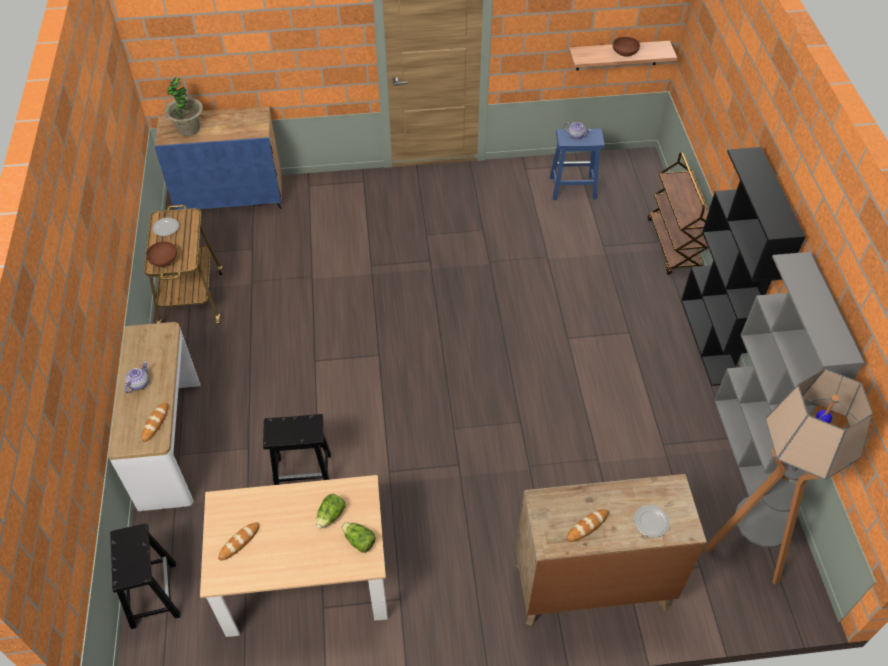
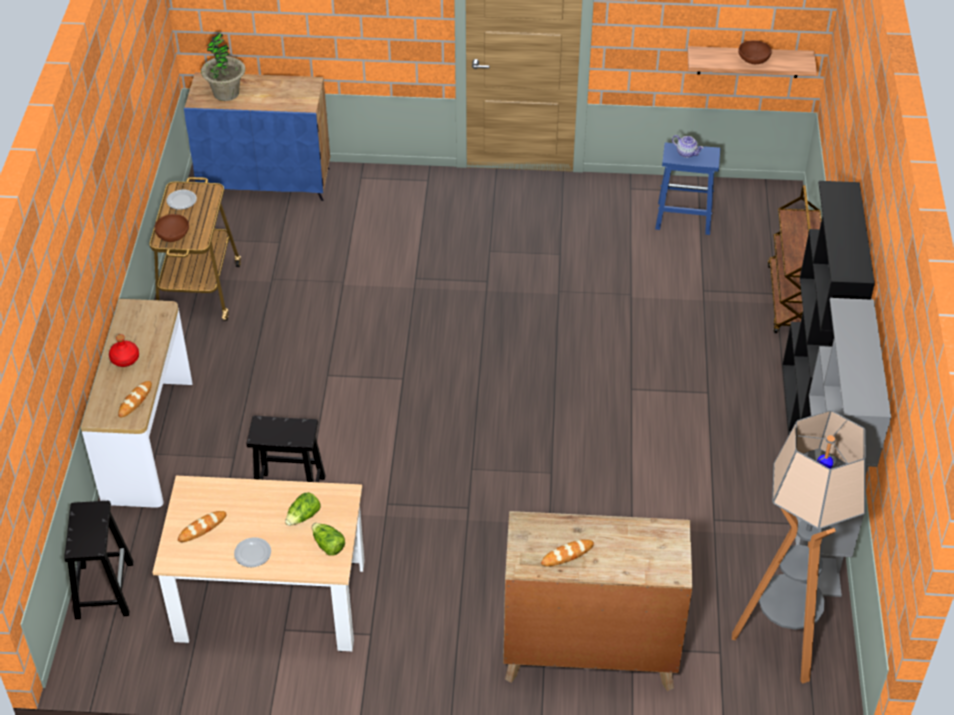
camera: 10 degrees right, 5 degrees down
teapot [124,361,149,393] -> red bottle [109,334,139,367]
plate [634,505,670,537] -> plate moved to [234,537,271,567]

